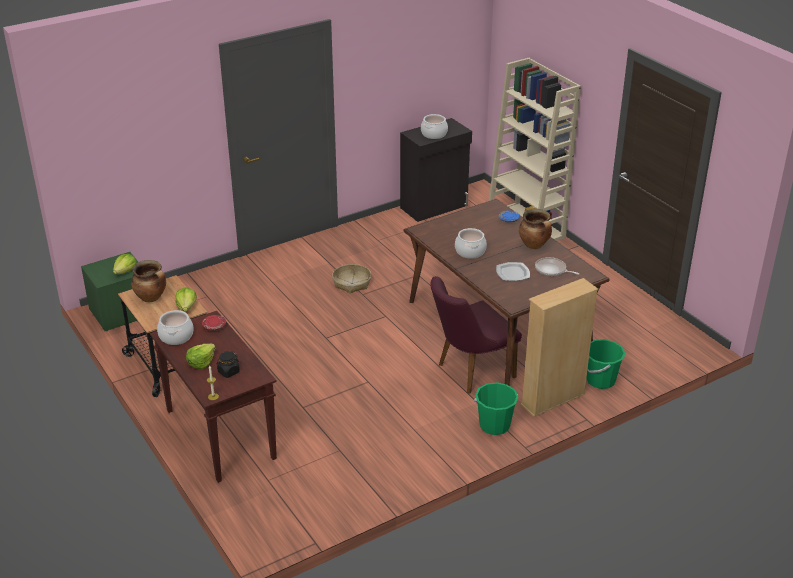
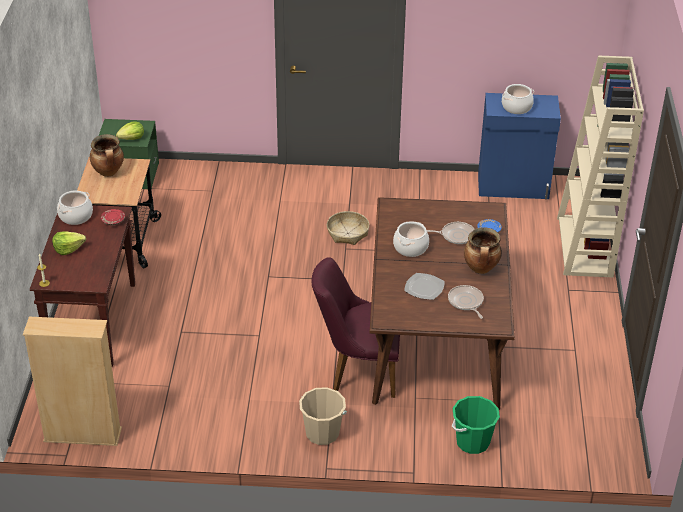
camera: 35 degrees right, 5 degrees up
lettuce [176,288,197,311] -> none
black jar [216,351,240,378] -> none
black cabinet [400,118,472,222] -> blue cabinet [478,93,561,200]
green bucket [474,382,519,435] -> beige bucket [299,387,347,445]
beige bookcase [520,278,598,417] -> beige bookcase moved to [23,317,122,446]
none -> frying pan [427,222,474,244]

